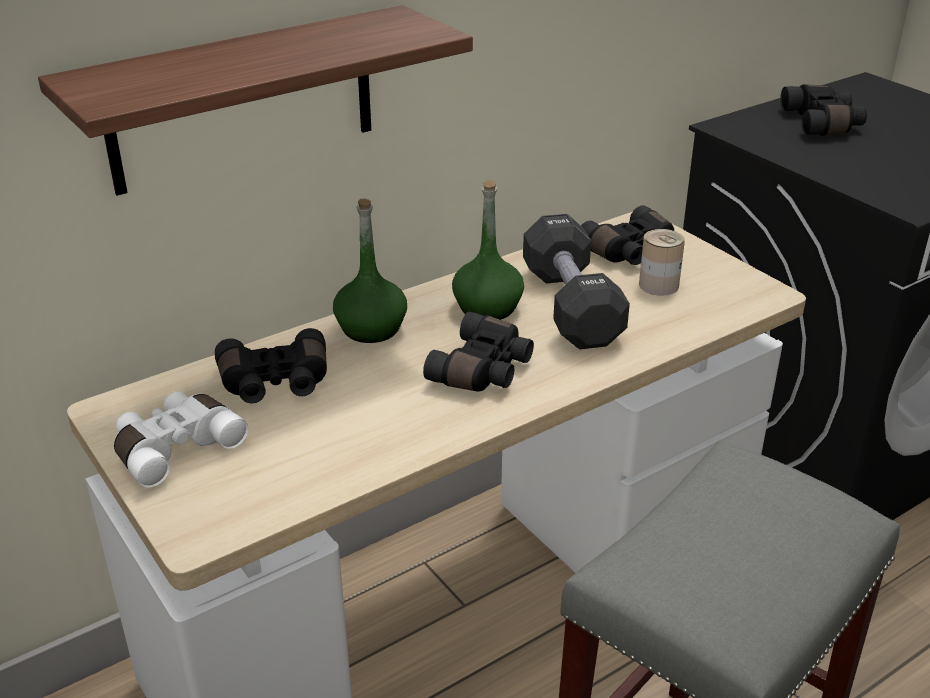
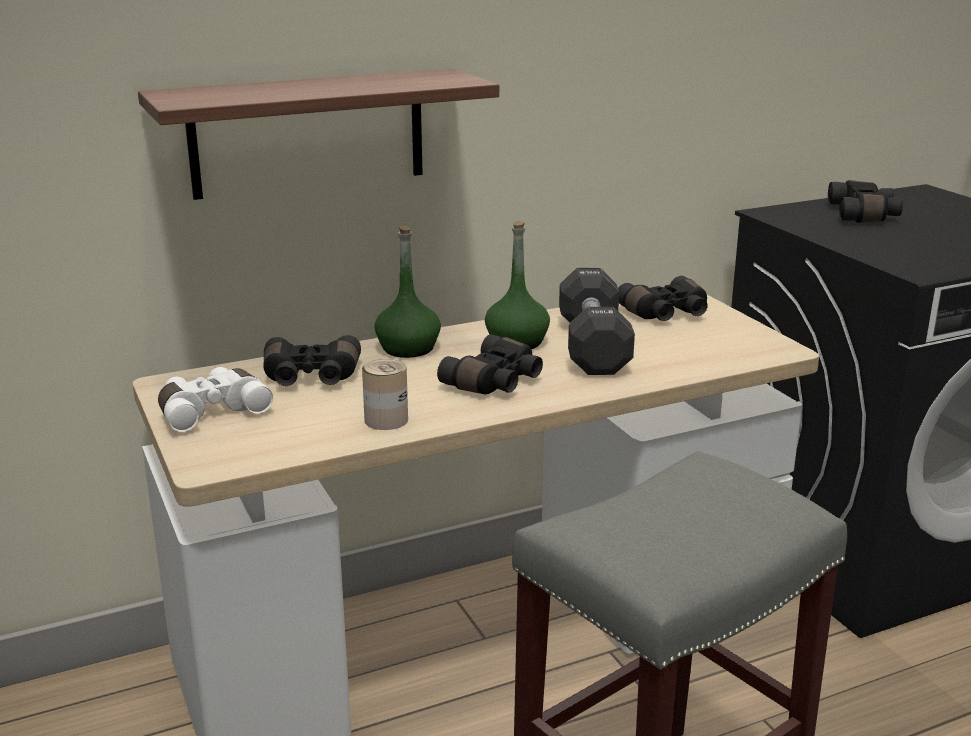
camera: 10 degrees right, 10 degrees down
can [639,229,685,296] -> can moved to [362,358,408,430]

